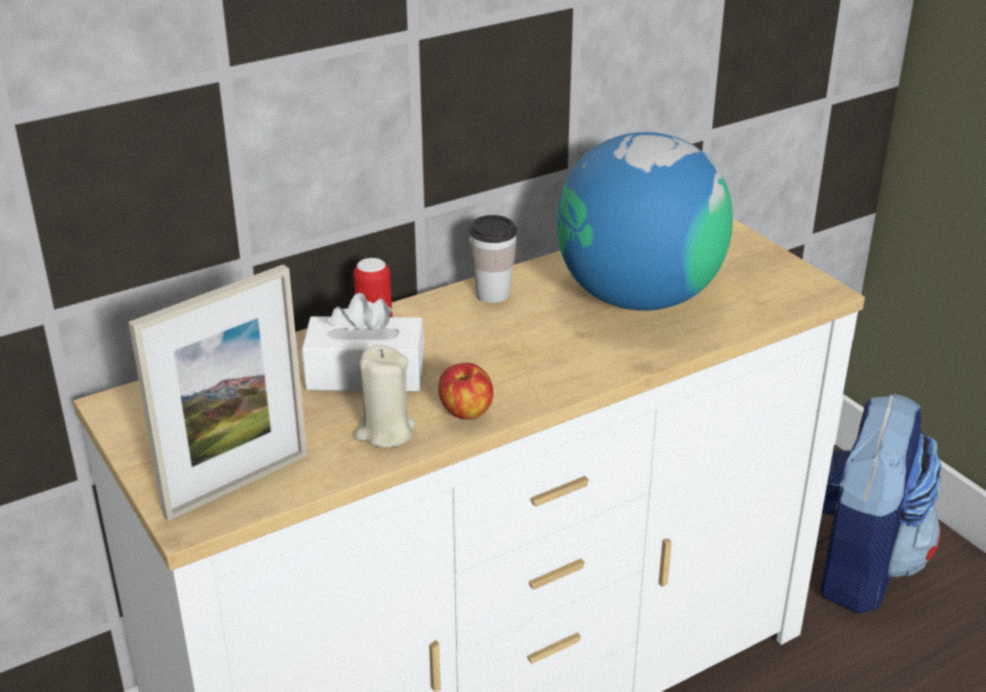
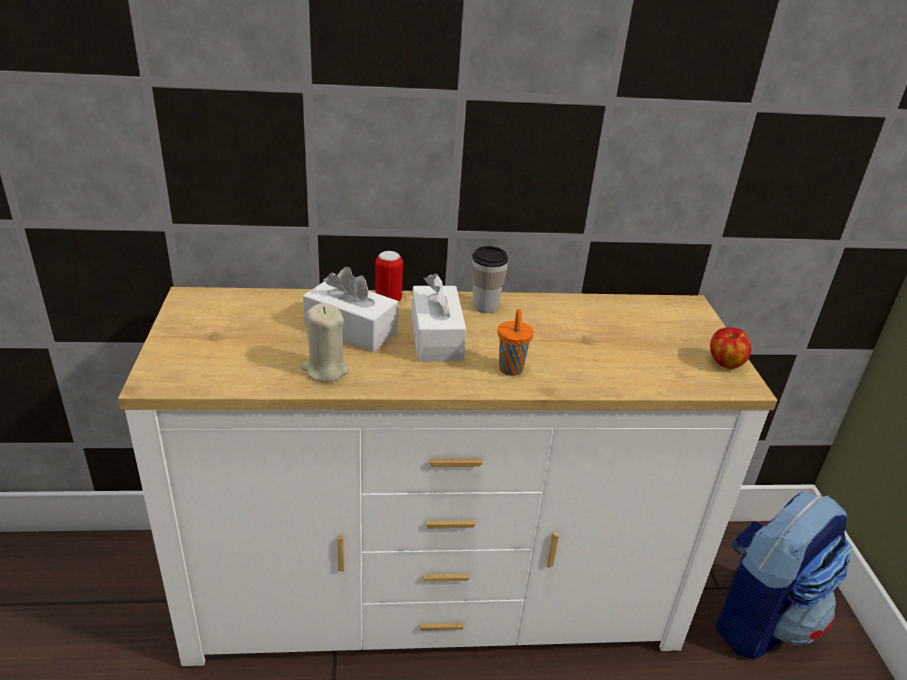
camera: 25 degrees right, 0 degrees up
picture frame [128,264,307,521] -> none
apple [438,363,493,420] -> apple moved to [710,327,751,369]
globe [557,132,733,311] -> none
none -> white tissue box [412,273,466,362]
none -> orange cup [498,309,534,376]

